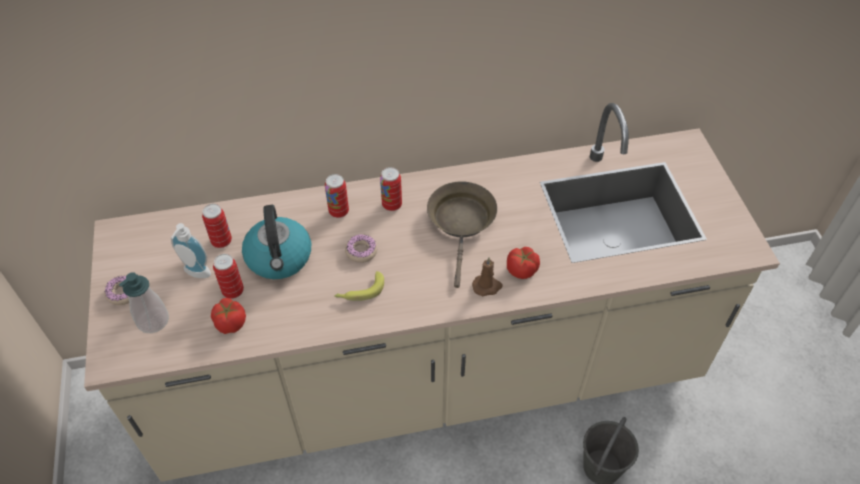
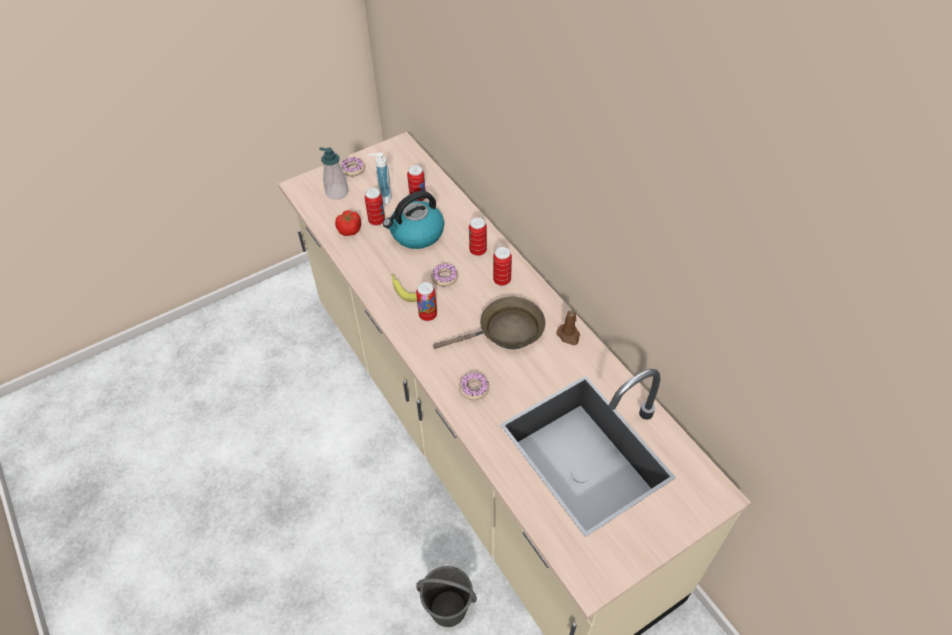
camera: 70 degrees right, 0 degrees up
brown candle [472,257,503,296] -> brown candle moved to [557,308,580,345]
tomato [507,247,540,279] -> donut [459,373,489,400]
none -> can [416,282,437,321]

